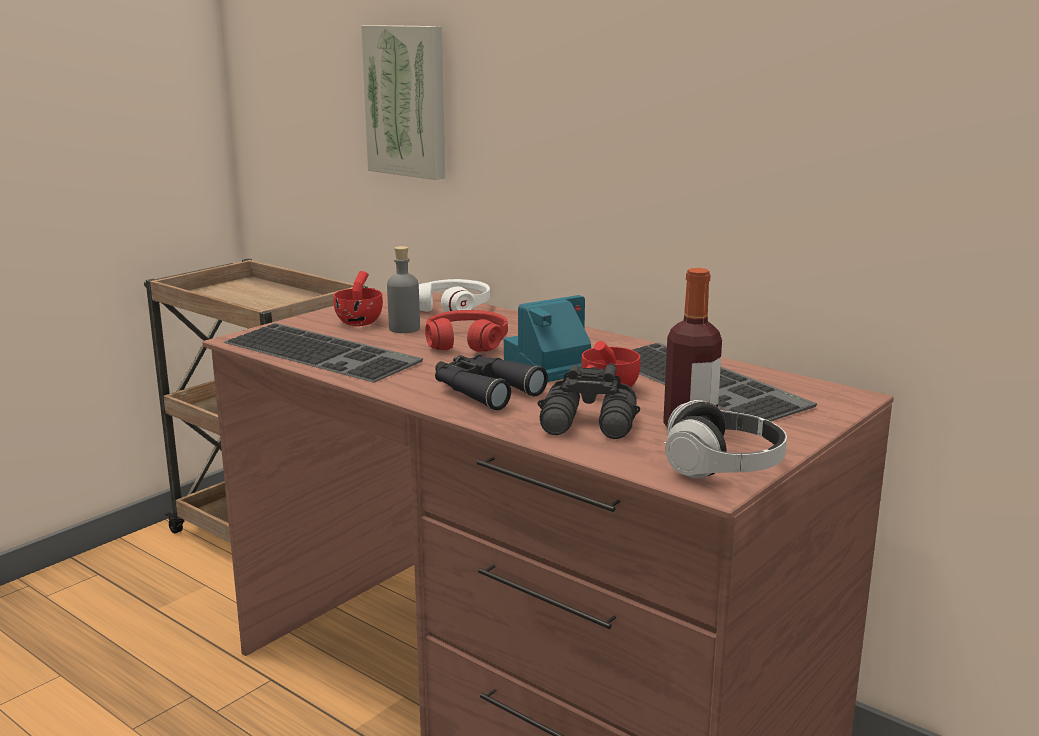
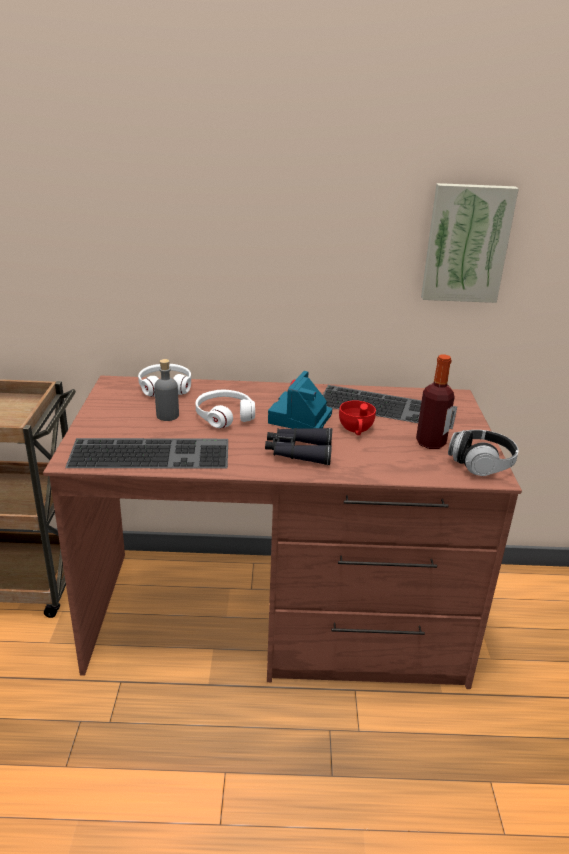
camera: 40 degrees left, 10 degrees up
red cup [333,271,383,326] -> none
picture [361,25,445,180] -> picture moved to [421,183,519,303]
red headphones [425,310,508,352] -> white headphones [196,390,255,428]
black binoculars [537,363,640,439] -> none

